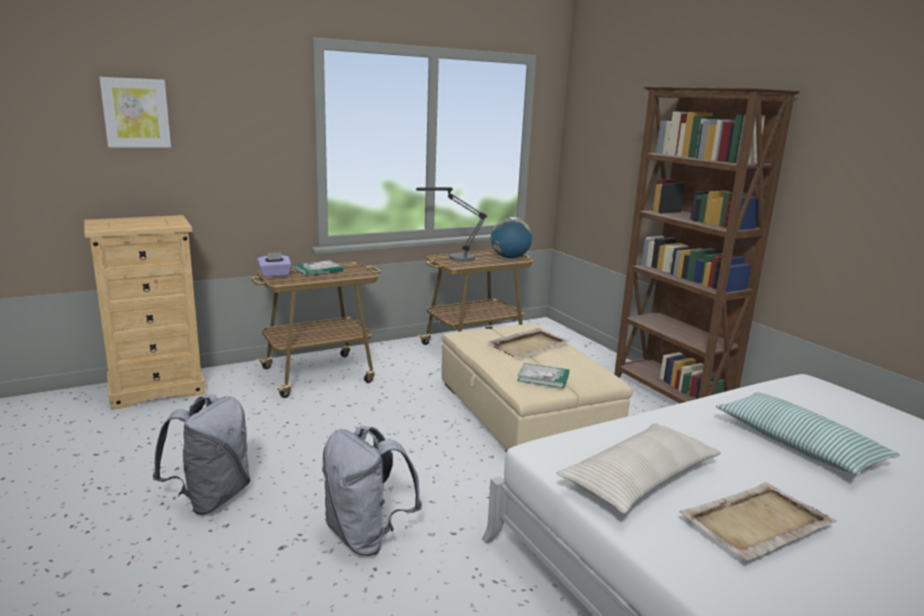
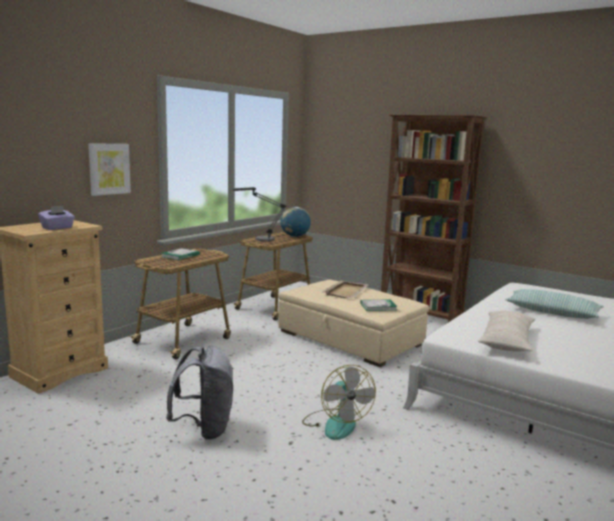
camera: 25 degrees left, 5 degrees down
picture [99,77,171,147] -> picture moved to [88,143,131,196]
purple tissue box [257,252,291,277] -> purple tissue box moved to [38,206,75,230]
grey backpack [322,426,422,556] -> fan [302,365,376,440]
beige tray [679,482,837,561] -> none

